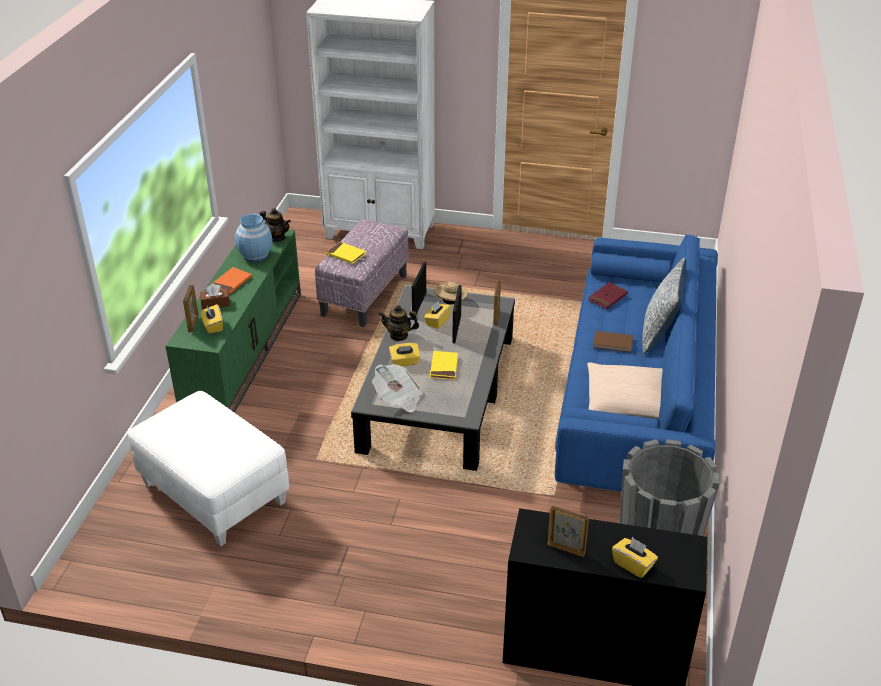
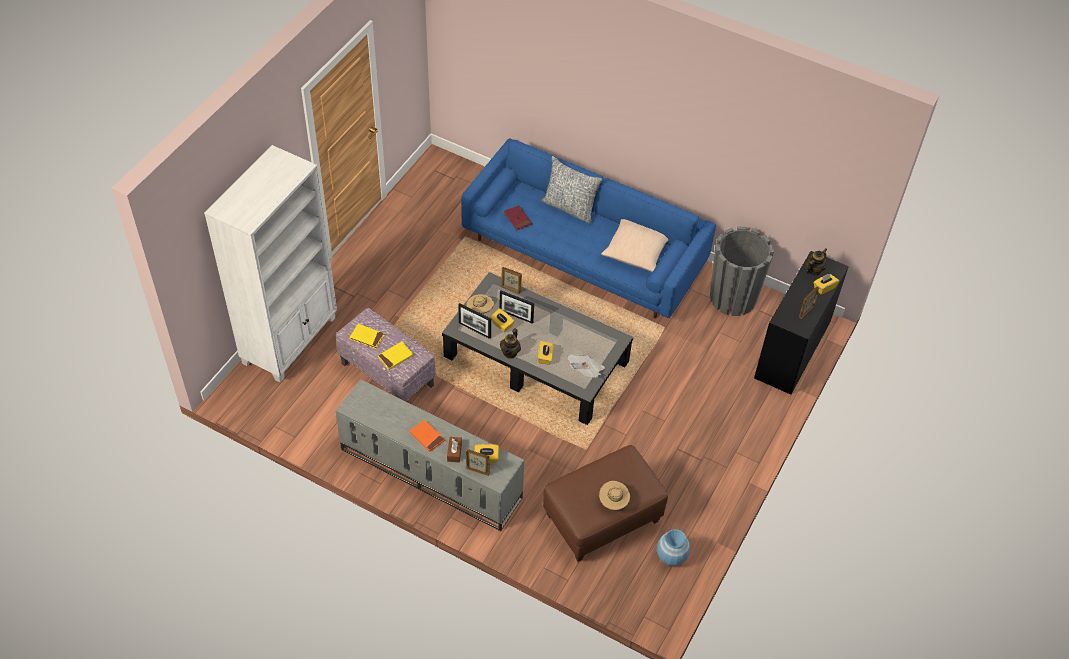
camera: 75 degrees left, 15 degrees up
white ottoman [128,391,289,546] -> brown ottoman [543,445,668,562]
green tv stand [166,230,301,413] -> grey tv stand [336,379,524,531]
blue vase [235,214,273,262] -> blue vase moved to [657,529,690,566]
teapot [259,208,291,242] -> teapot moved to [806,248,827,275]
yellow book [430,351,458,380] -> yellow book moved to [350,324,385,349]
brown book [593,331,633,353] -> none
none -> beige hat [599,481,630,510]

